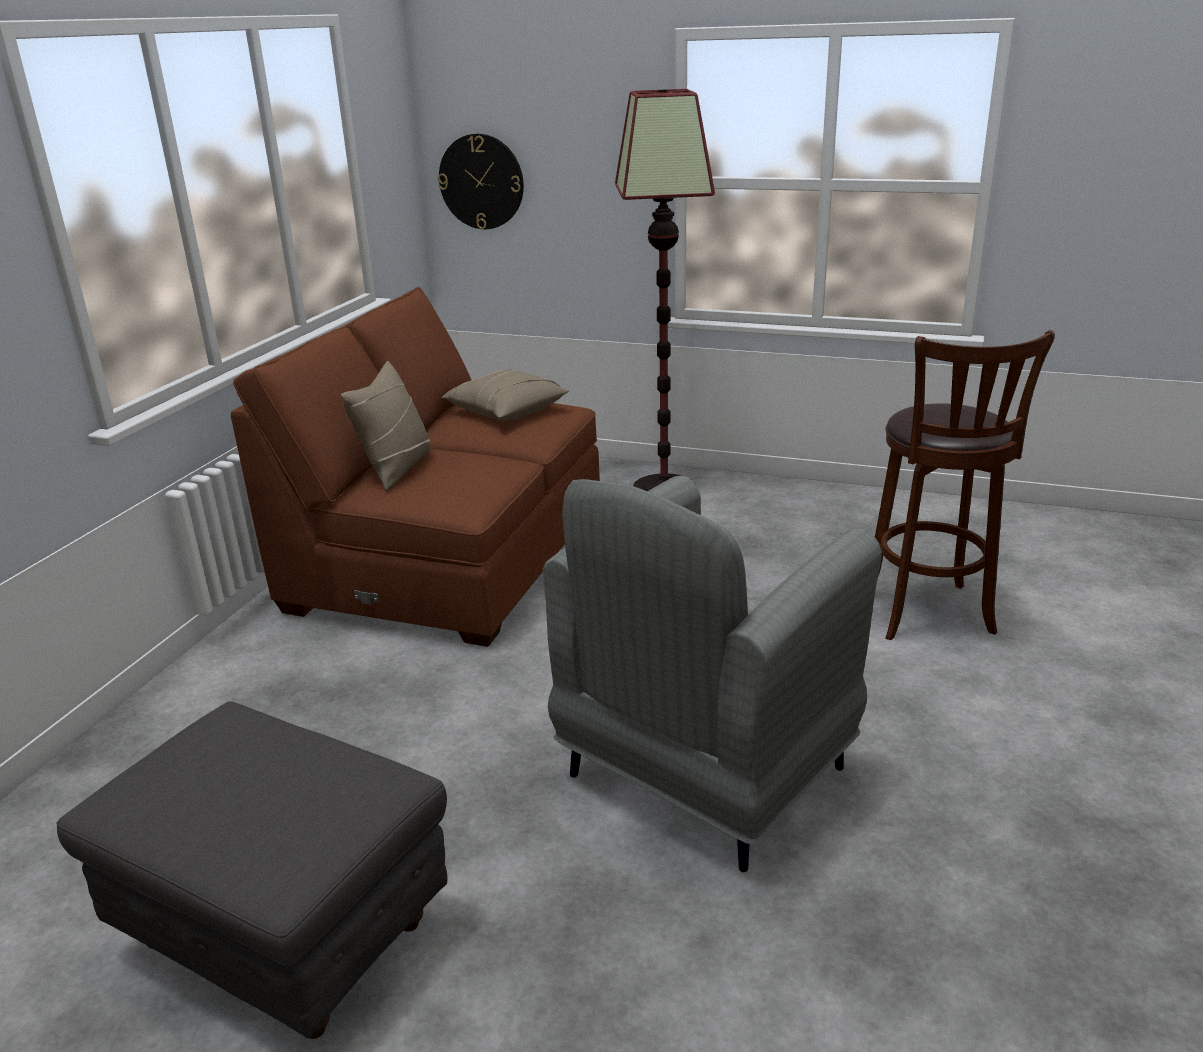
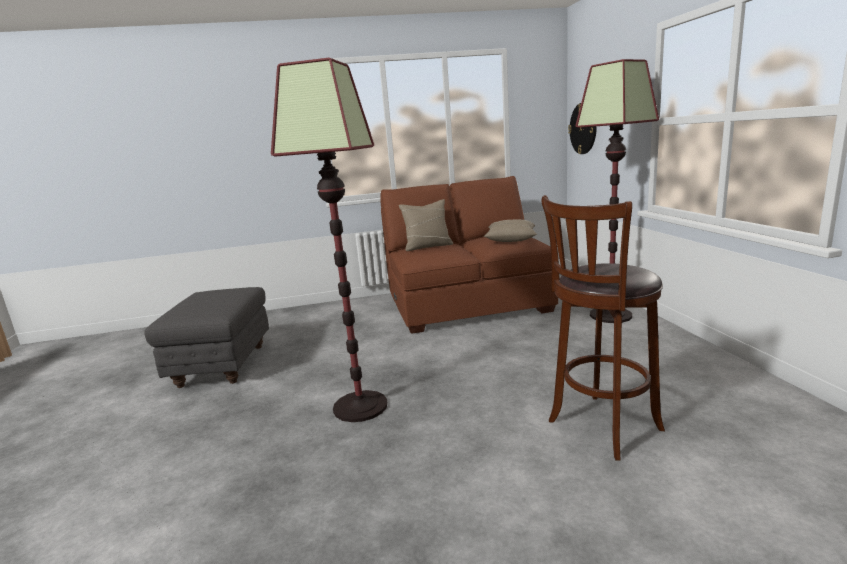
camera: 60 degrees right, 10 degrees down
grey armchair [543,476,882,872] -> floor lamp [271,58,387,422]

